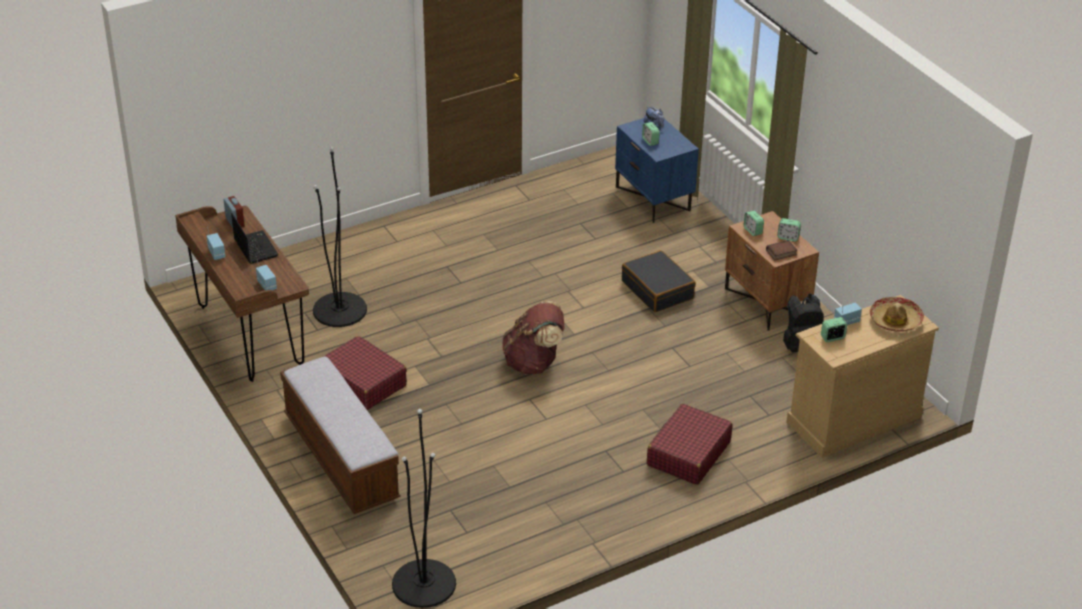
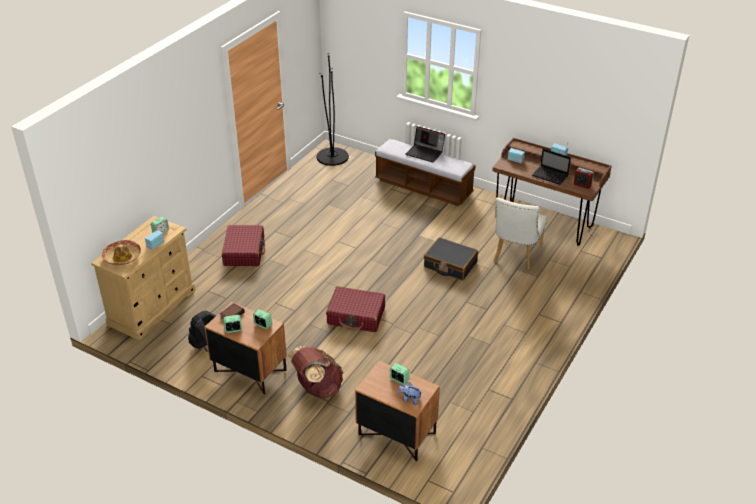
camera: 150 degrees right, 0 degrees up
black floor lamp [313,147,367,327] -> white chair [494,197,547,270]
red suitcase [323,336,407,410] -> red suitcase moved to [326,286,385,332]
brown backpack [502,301,564,374] -> brown backpack moved to [288,346,344,398]
blue nightstand [615,118,699,223] -> brown nightstand [355,361,440,461]
black suitcase [622,250,696,312] -> black suitcase moved to [424,237,478,280]
none -> laptop [406,126,445,162]

